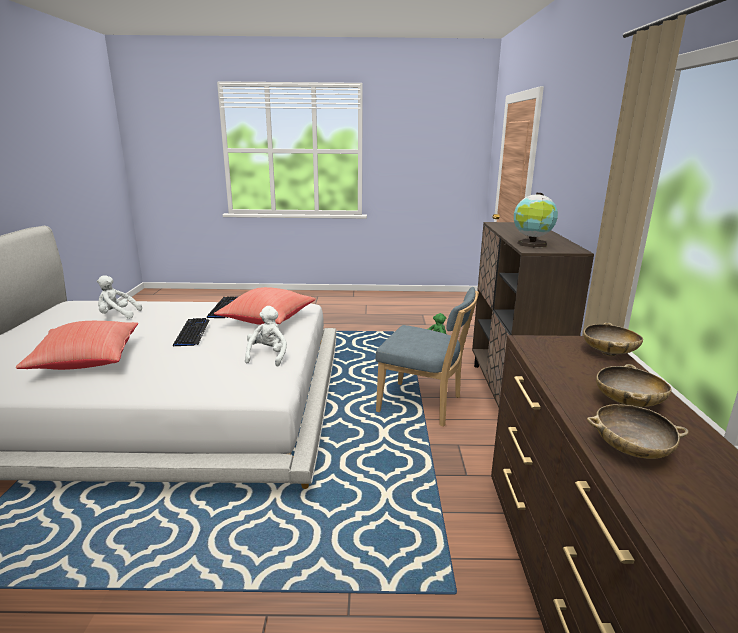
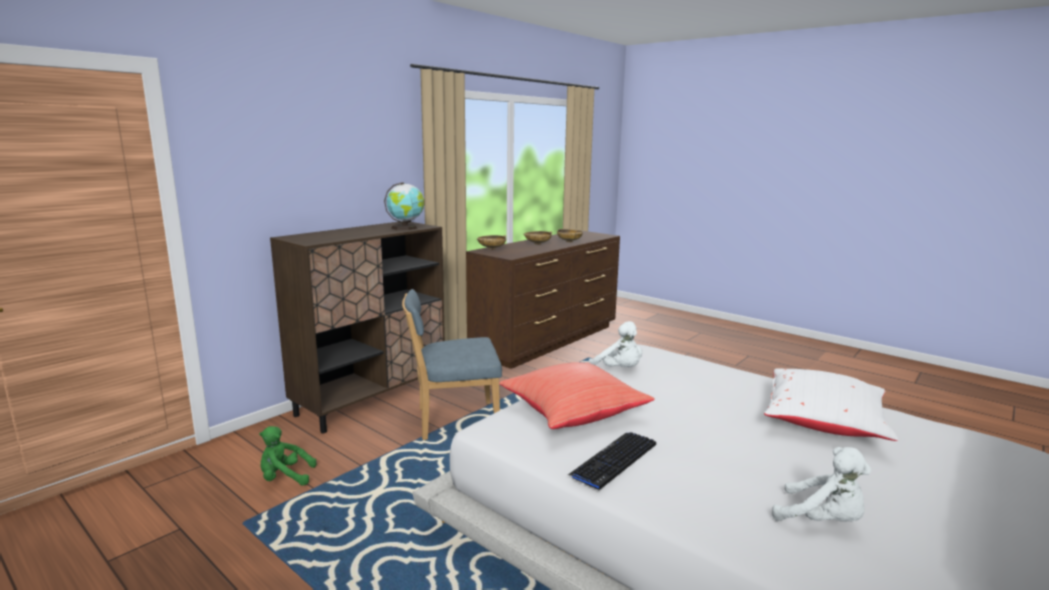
camera: 140 degrees left, 5 degrees down
red pillow [16,321,138,370] -> white pillow [764,368,898,441]
keyboard [173,318,209,347] -> none
white plush toy [245,306,287,366] -> white plush toy turned 90 degrees counterclockwise [589,321,642,367]
blue chair [376,287,479,427] -> blue chair turned 75 degrees counterclockwise [402,289,502,440]

